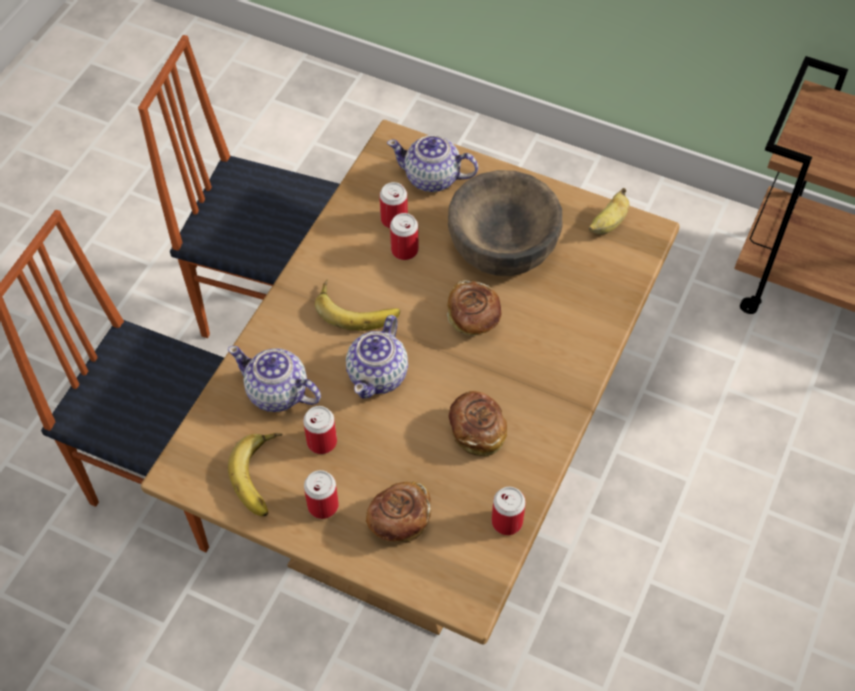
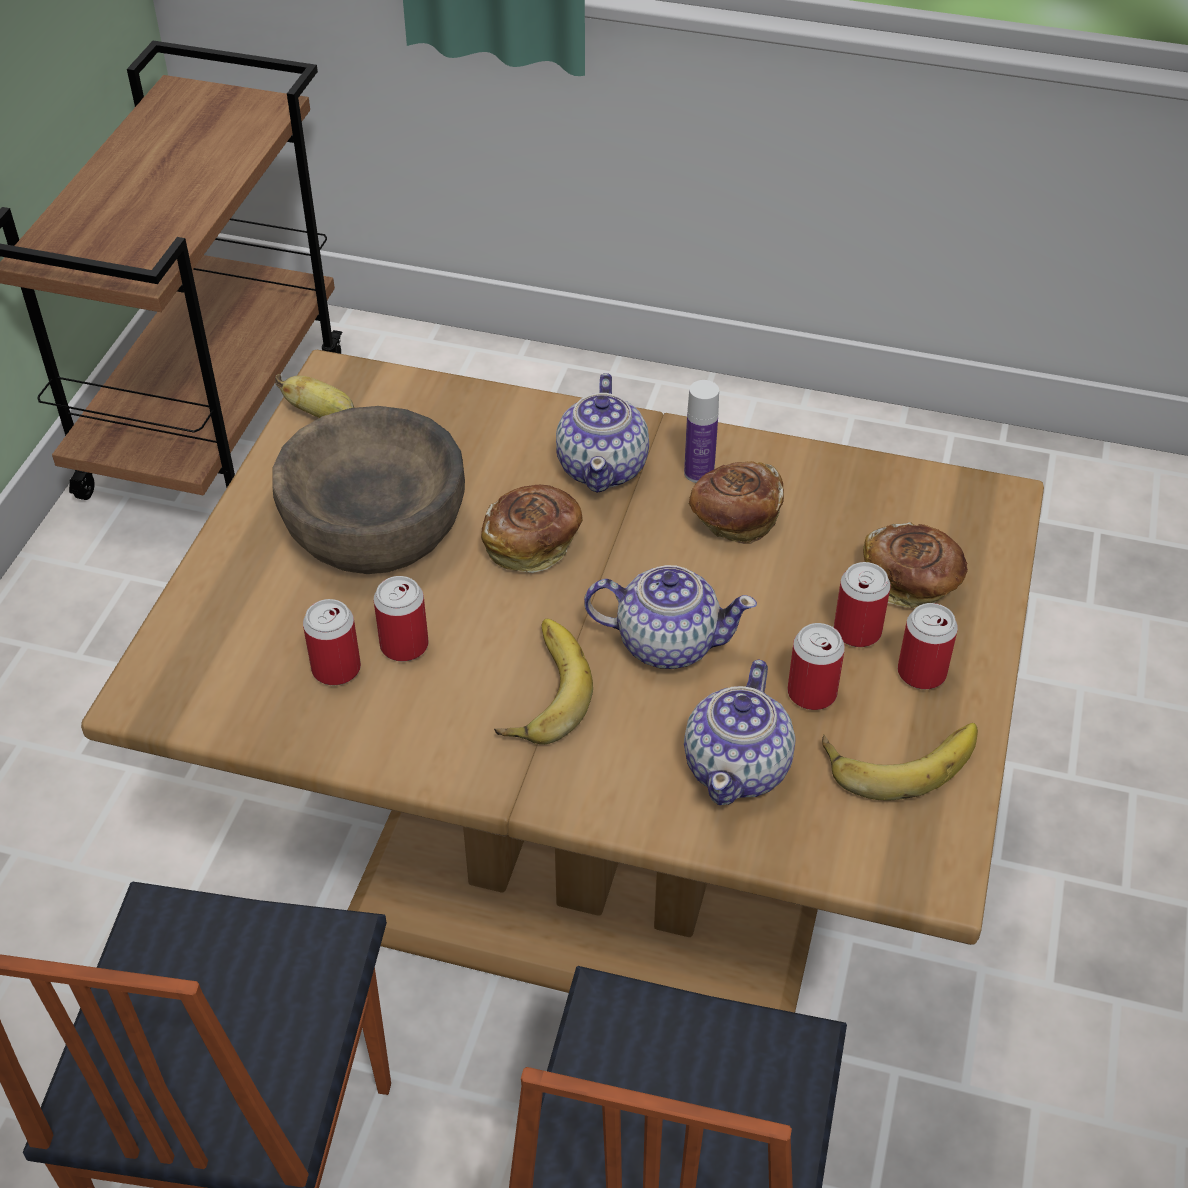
camera: 100 degrees left, 10 degrees down
teapot [387,135,478,192] -> teapot moved to [556,373,649,493]
can [492,487,526,535] -> can moved to [834,562,890,647]
none -> bottle [684,380,719,483]

